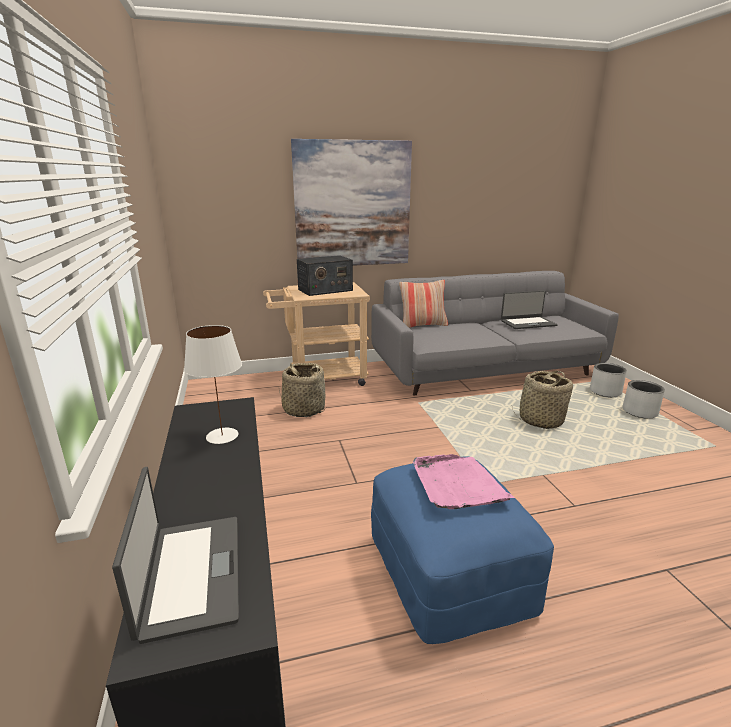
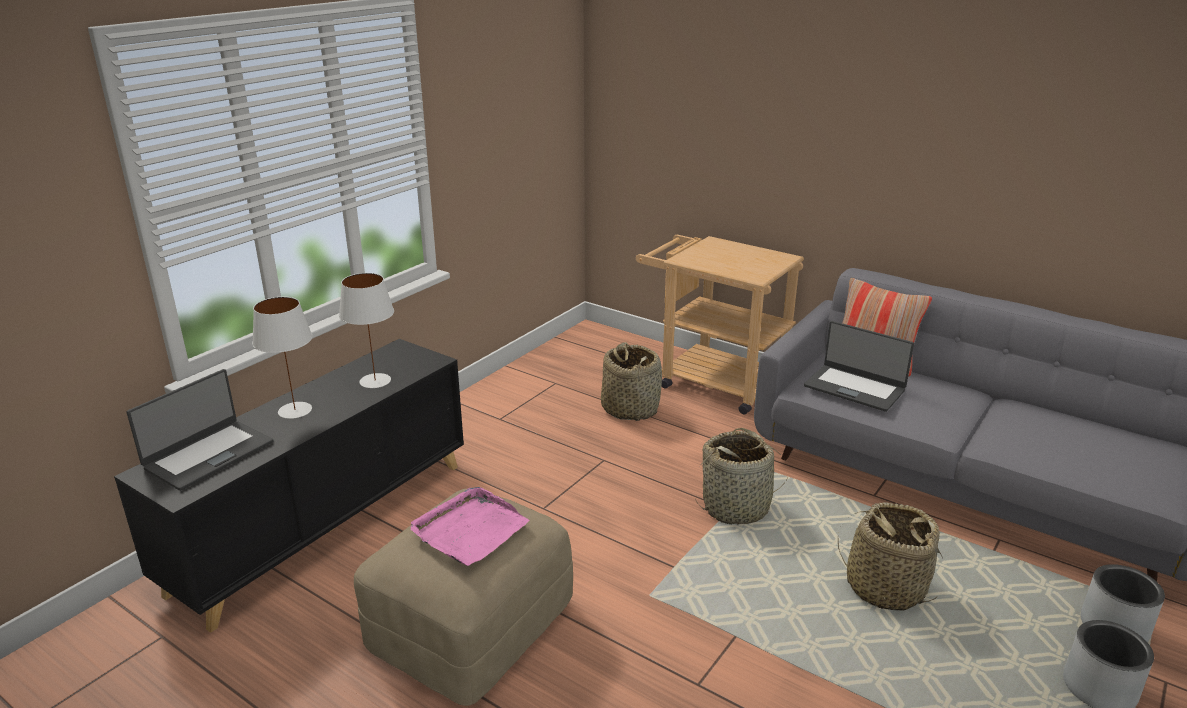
camera: 50 degrees right, 5 degrees up
picture [291,139,412,266] -> none
radio [297,255,353,296] -> none
blue ottoman [371,459,554,644] -> beige ottoman [354,489,573,706]
laptop [501,291,558,329] -> laptop moved to [804,321,914,412]
none -> white table lamp [252,297,313,419]
none -> basket [695,428,789,525]

